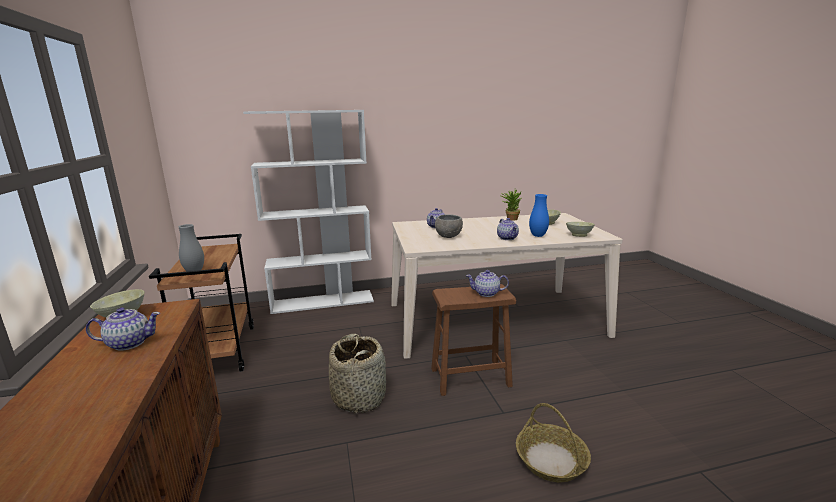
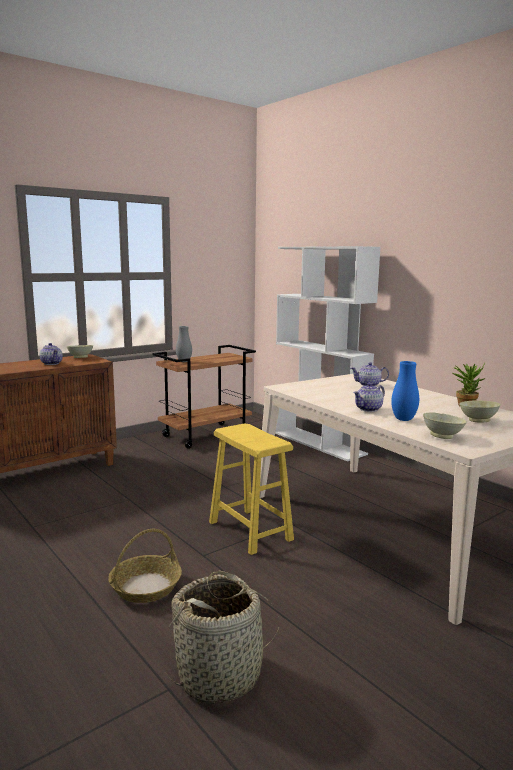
camera: 65 degrees right, 5 degrees down
basket [329,334,386,414] -> basket moved to [166,571,279,704]
brown stool [431,284,516,396] -> yellow stool [209,423,294,555]
grey bowl [435,214,463,238] -> none
teapot [466,270,509,297] -> none

